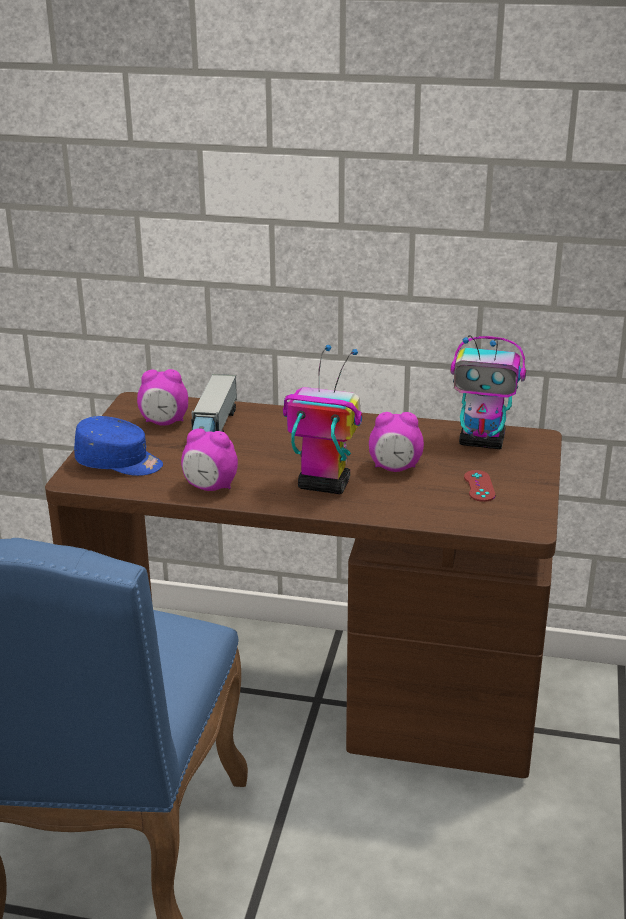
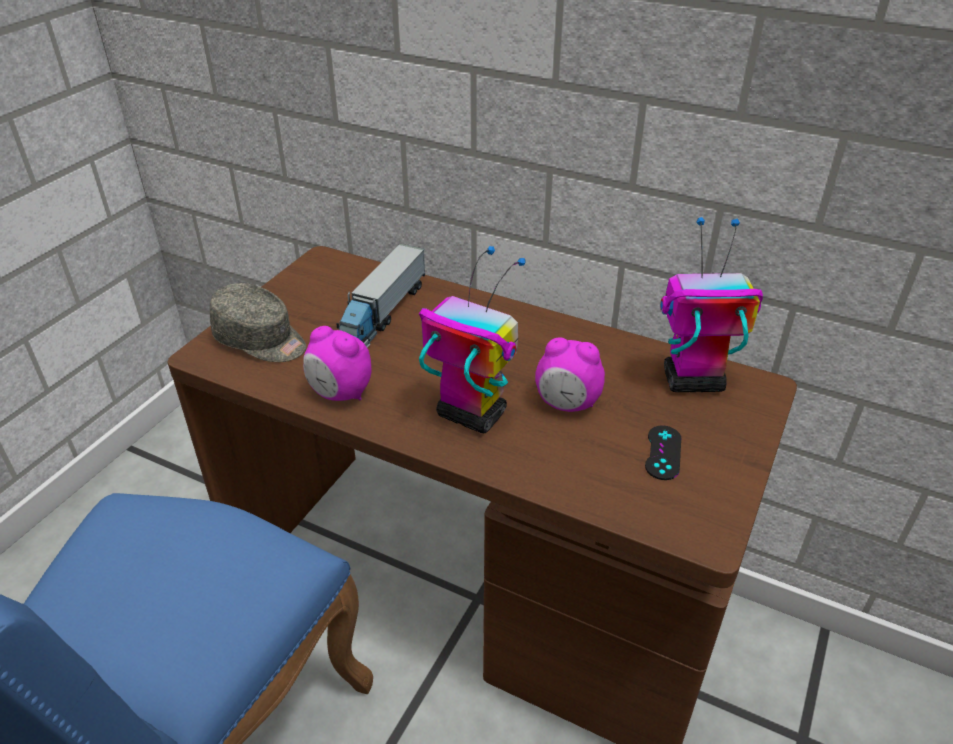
camera: 15 degrees right, 10 degrees up
blue cap [74,416,163,476] -> grey cap [210,283,306,362]
alarm clock [137,369,188,426] -> none
toy robot [451,335,526,449] -> toy robot turned 150 degrees clockwise [660,217,763,392]
red game controller [464,470,496,502] -> black game controller [645,425,681,480]

